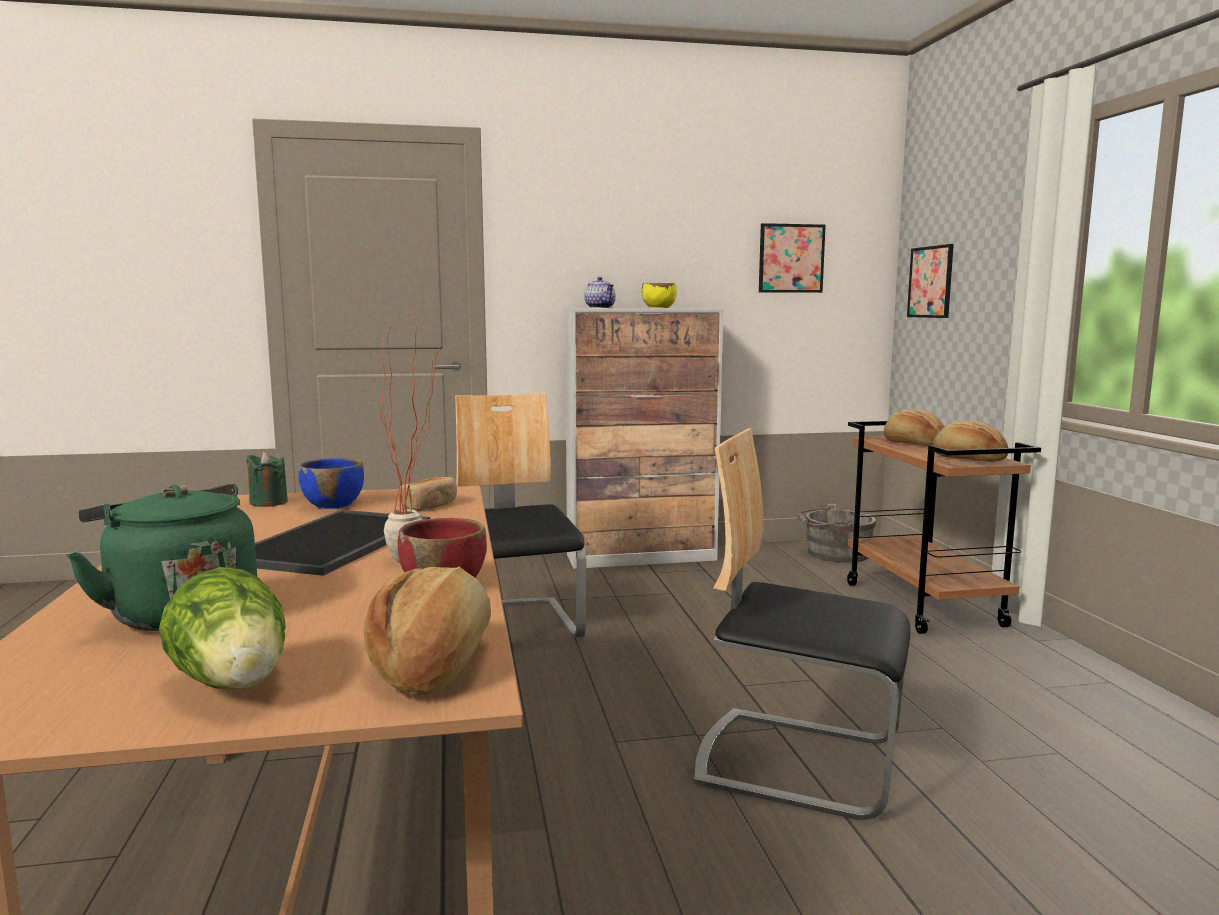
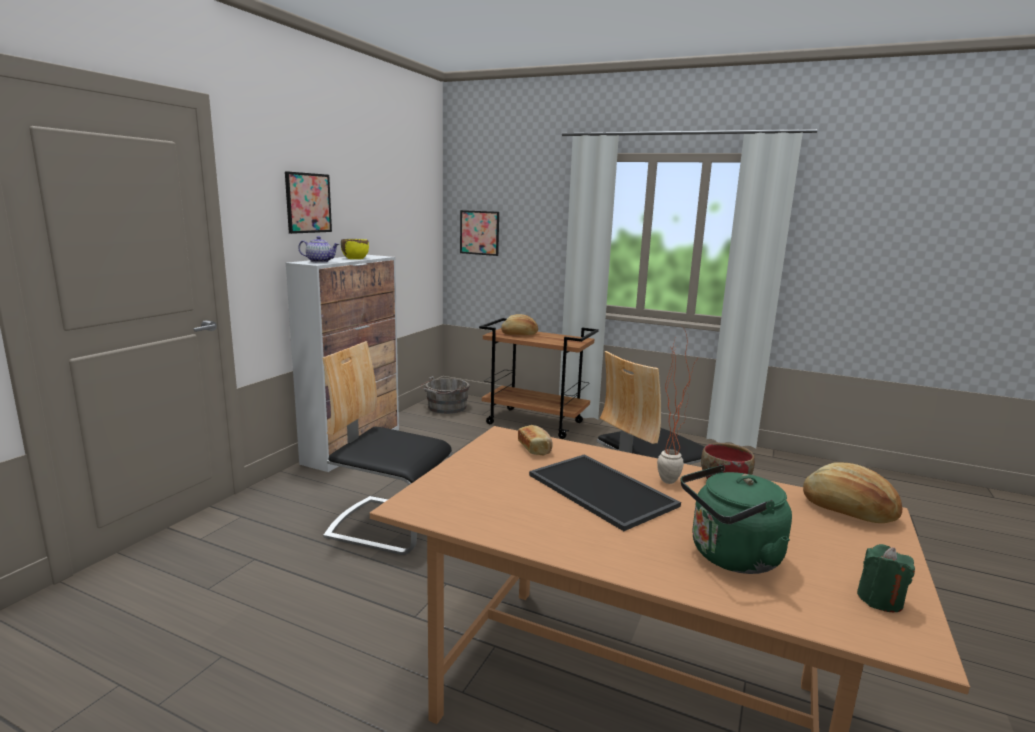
camera: 55 degrees left, 5 degrees up
lettuce [159,567,286,689] -> none
green candle [246,451,288,507] -> green candle moved to [857,544,915,612]
blue bowl [299,458,364,509] -> none
picture [759,223,826,293] -> picture moved to [285,171,332,234]
bread [933,421,1008,462] -> none

